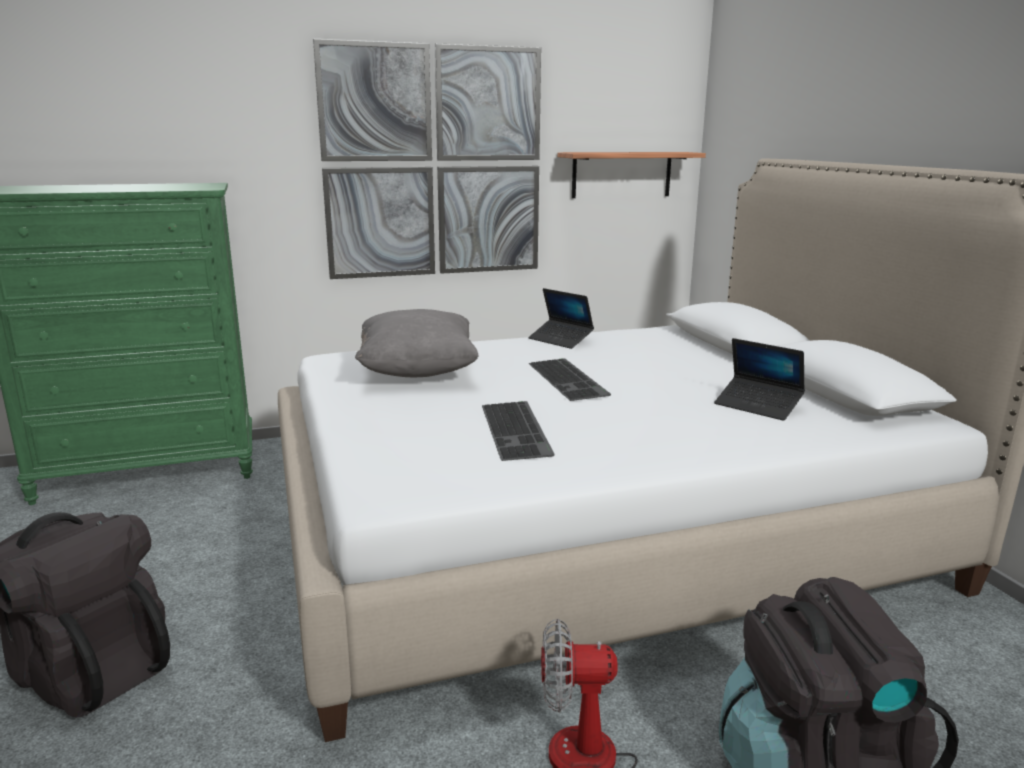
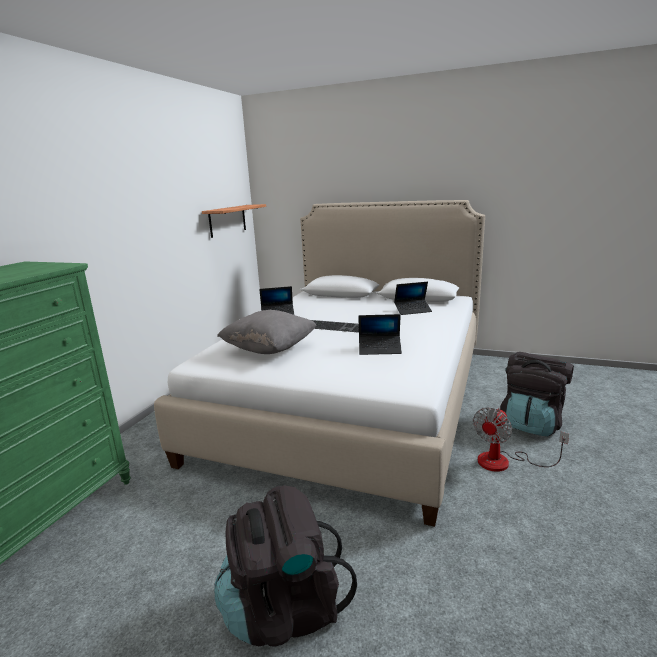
camera: 50 degrees left, 0 degrees up
picture [313,39,541,279] -> none
keyboard [482,401,555,461] -> laptop [358,314,402,355]

